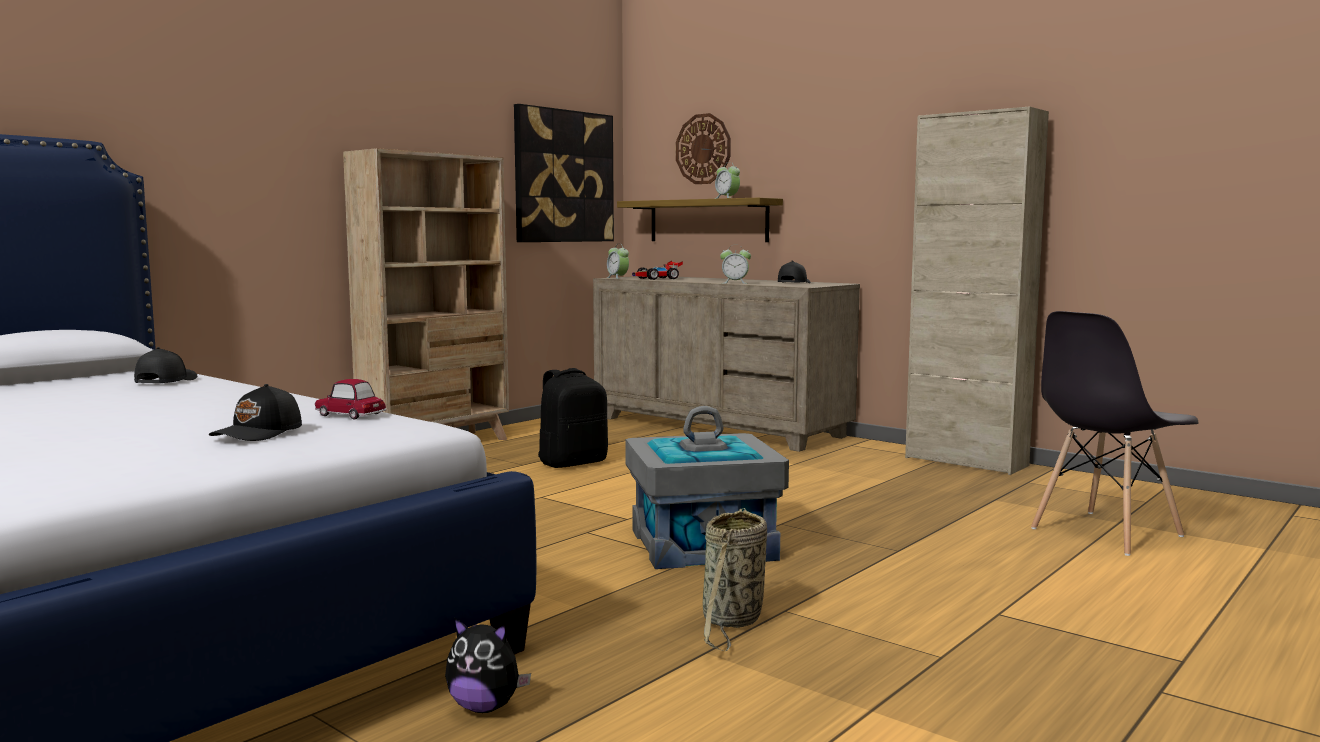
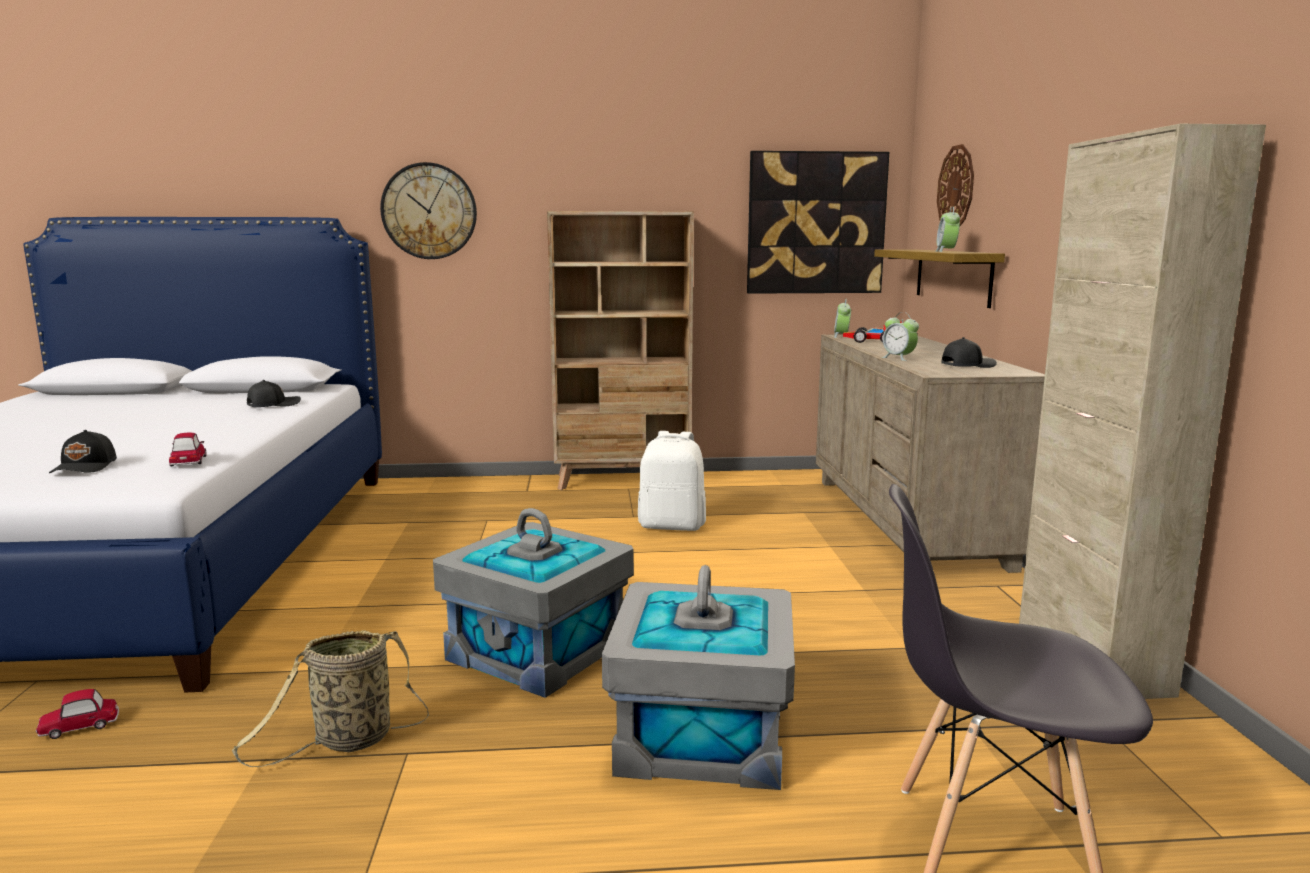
camera: 45 degrees right, 5 degrees up
black cap [209,384,302,441] -> black cap turned 75 degrees counterclockwise [49,430,117,473]
plush toy [445,617,531,713] -> toy car [36,689,119,739]
black backpack [538,368,608,468] -> white backpack [638,431,706,531]
none -> wall clock [380,162,477,259]
none -> grey storage box [602,565,795,790]

